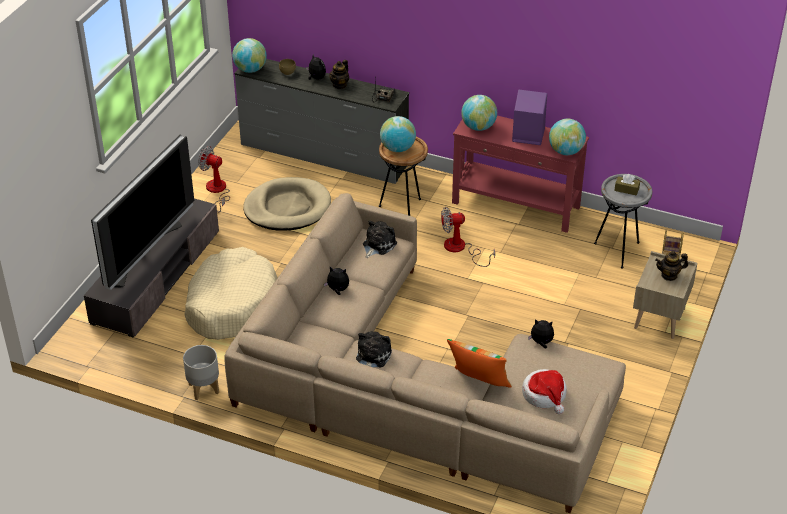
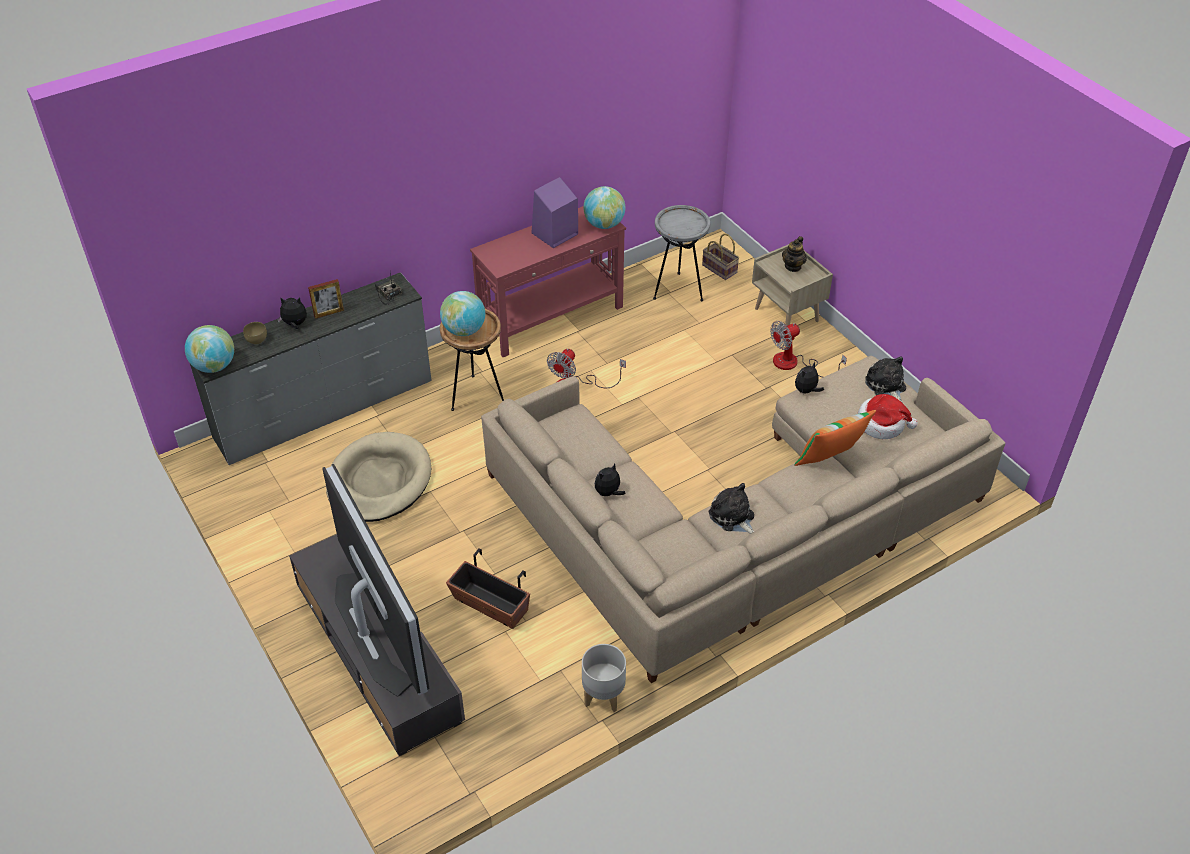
camera: 55 degrees left, 5 degrees up
beige dog bed [184,247,278,340] -> planter [446,548,530,629]
fan [198,146,230,213] -> fan moved to [770,321,847,377]
teapot [329,60,349,89] -> picture frame [308,279,344,319]
plush toy [363,221,397,258] -> plush toy moved to [865,356,906,403]
globe [461,95,497,131] -> none
brown tissue box [614,174,640,195] -> none

